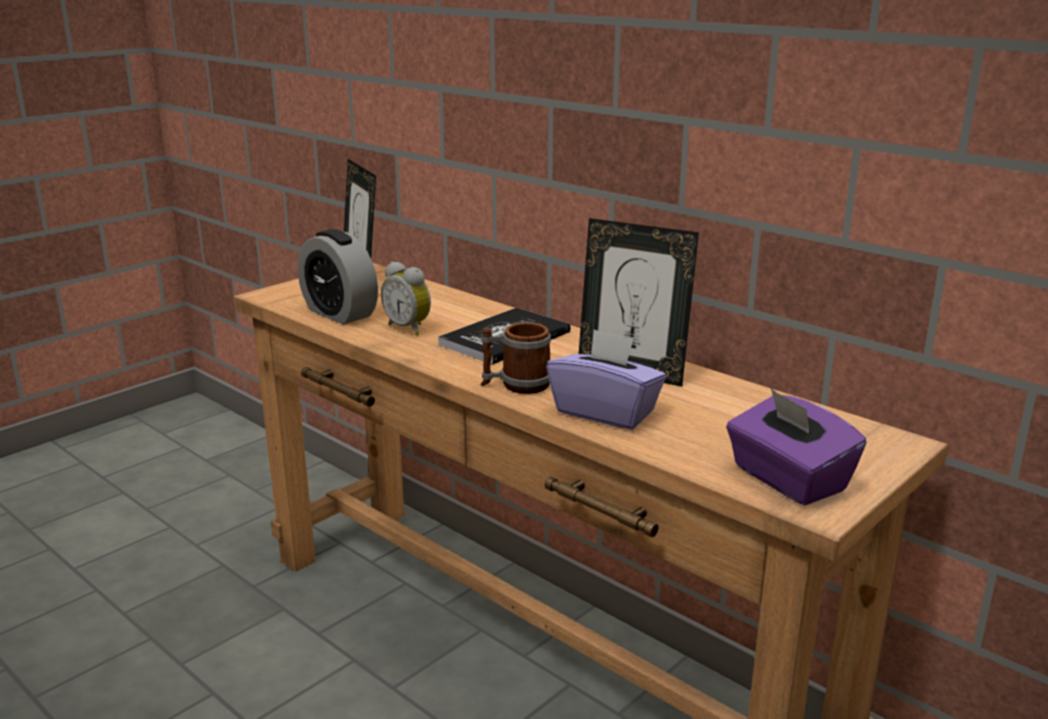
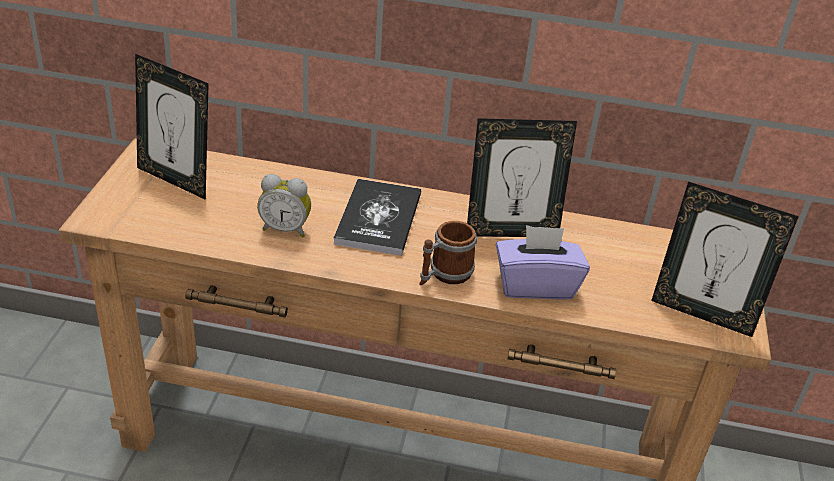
camera: 35 degrees left, 15 degrees up
alarm clock [298,229,378,325] -> none
purple tissue box [726,388,867,506] -> picture frame [651,182,799,337]

